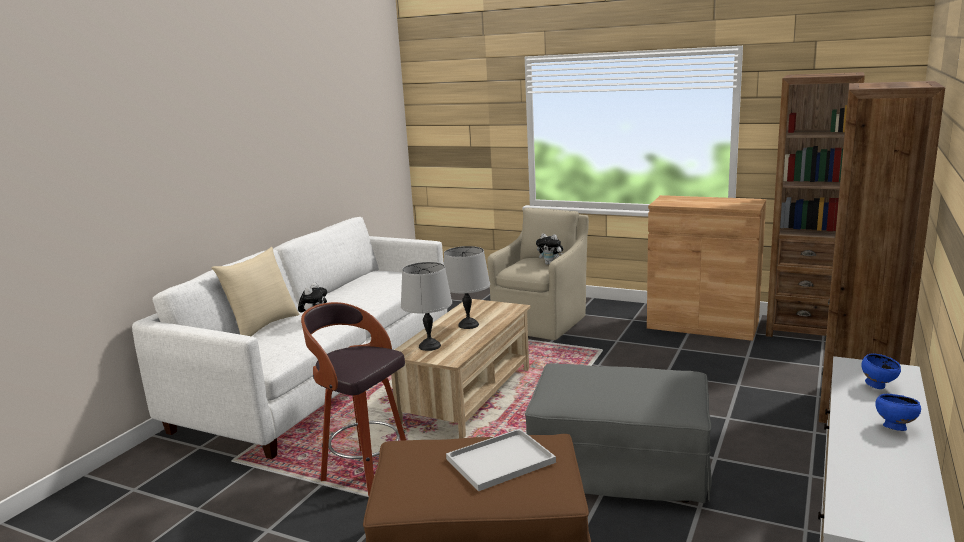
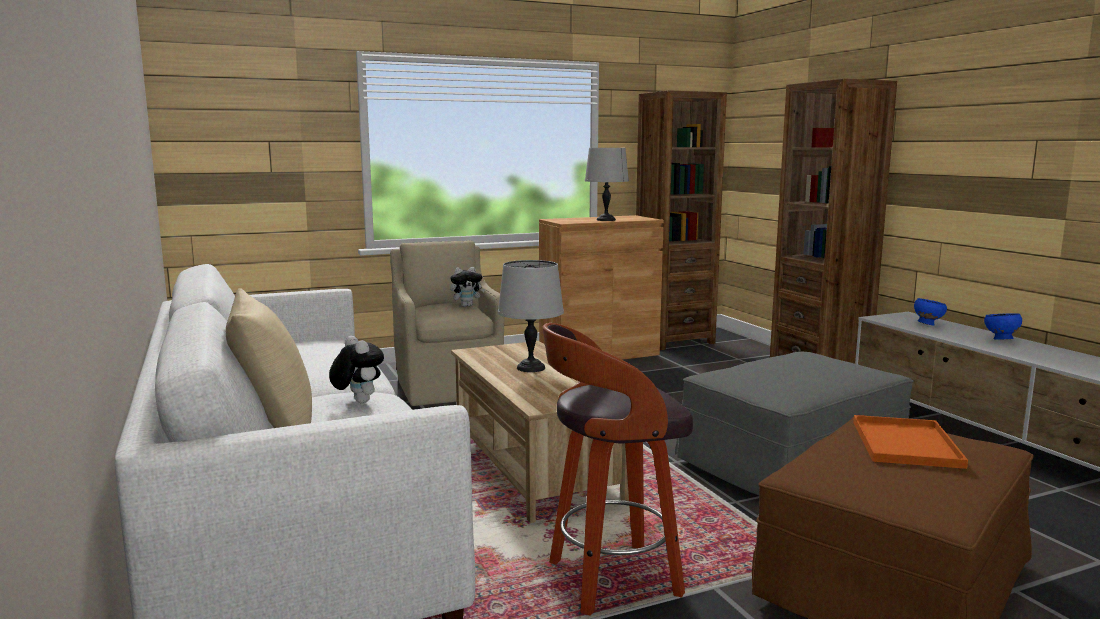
camera: 50 degrees left, 5 degrees down
grey table lamp [401,262,452,351] -> grey table lamp moved to [585,148,629,221]
white tray [446,429,556,491] -> orange tray [853,415,968,469]

